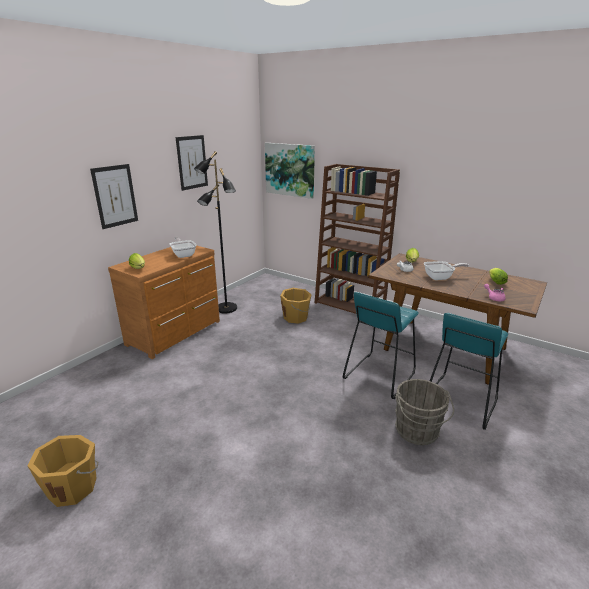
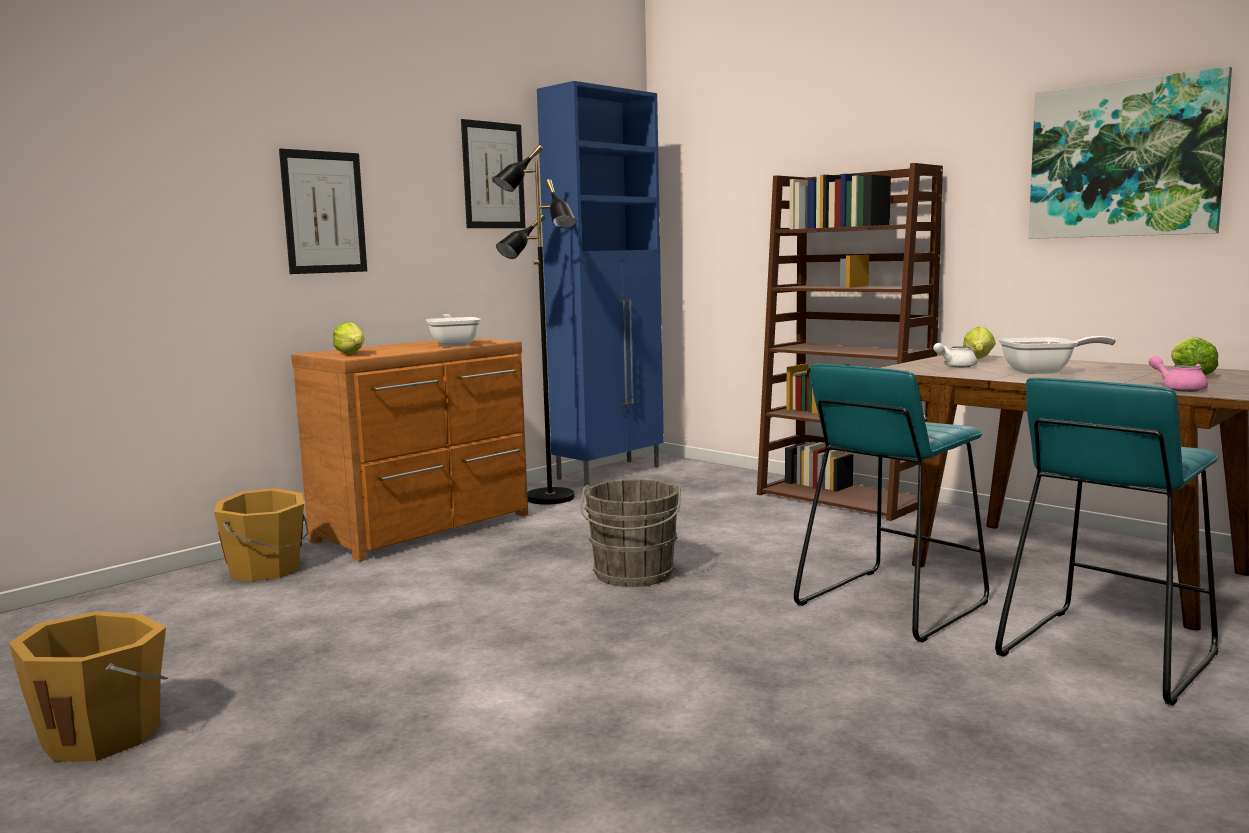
camera: 10 degrees right, 15 degrees down
picture [265,143,315,199] -> picture moved to [1028,66,1232,239]
orange bucket [280,288,311,324] -> orange bucket moved to [214,488,309,582]
grey bucket [395,379,454,445] -> grey bucket moved to [580,480,681,587]
none -> blue cabinet [537,81,664,486]

